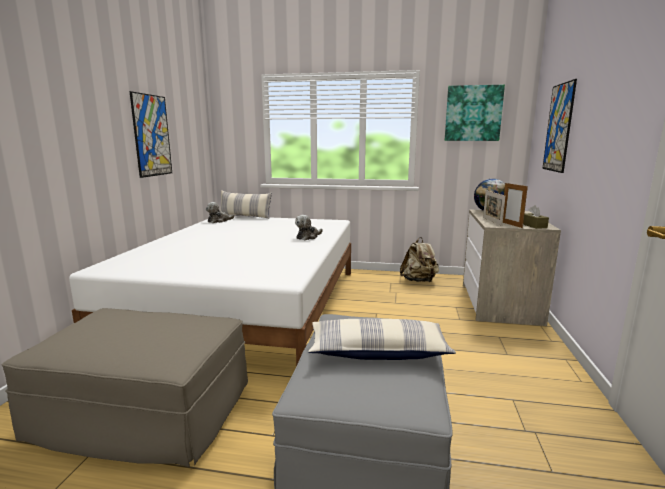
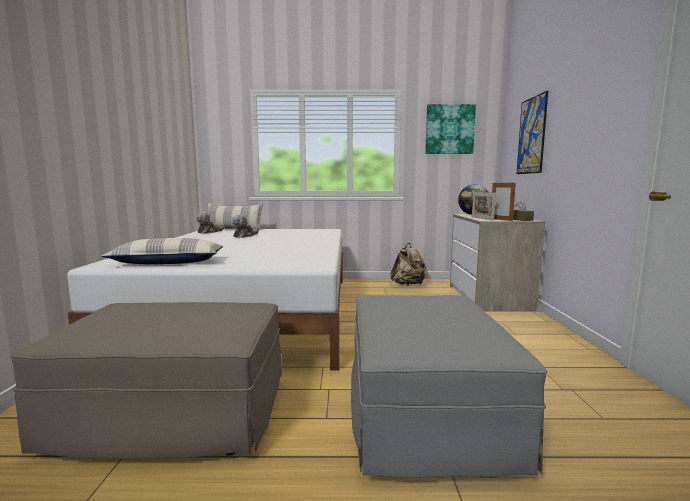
camera: 10 degrees left, 5 degrees down
picture [129,91,172,178] -> none
plush toy [295,215,323,240] -> plush toy moved to [232,214,259,238]
pillow [308,319,456,360] -> pillow moved to [101,238,223,265]

